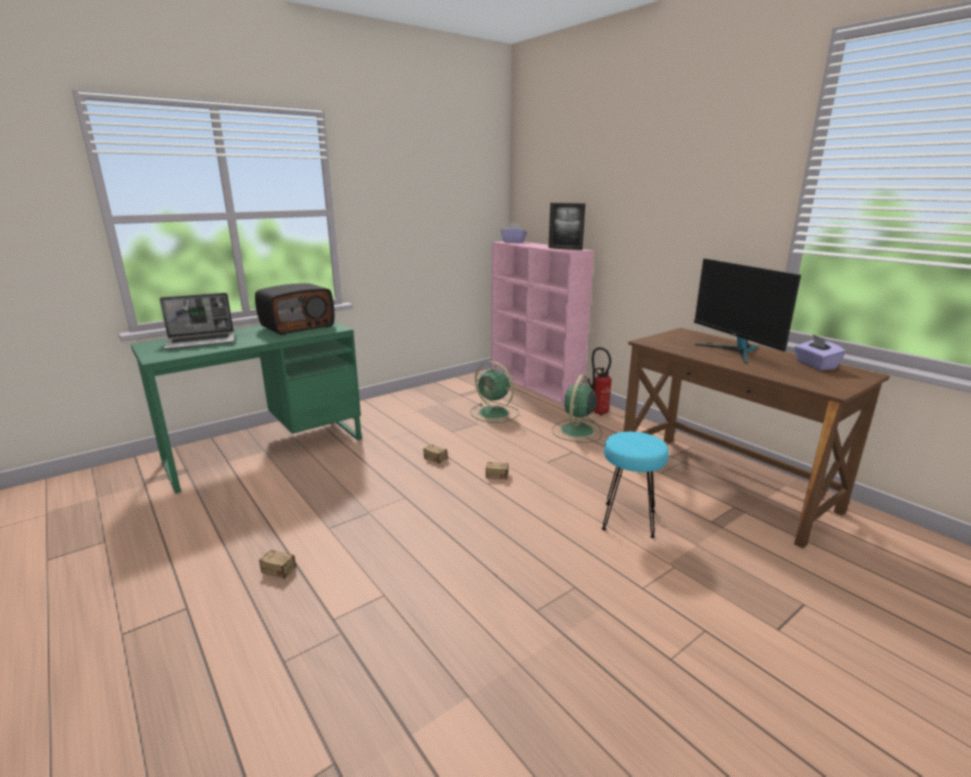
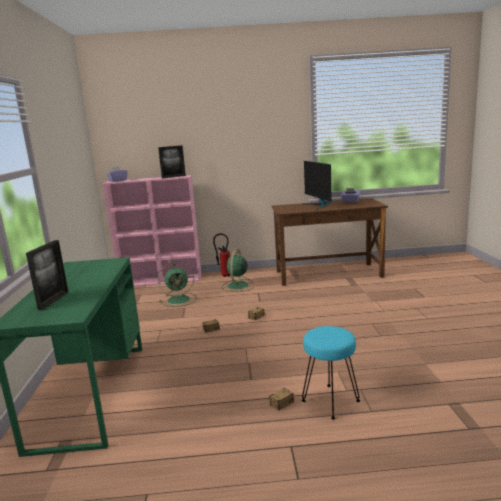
camera: 55 degrees left, 5 degrees down
laptop [160,293,235,350] -> picture frame [26,240,69,310]
radio [255,283,334,335] -> none
green fan [552,375,602,443] -> green fan turned 45 degrees clockwise [224,249,254,292]
turquoise stool [602,432,669,538] -> turquoise stool moved to [302,326,360,420]
monitor [694,258,801,364] -> monitor turned 60 degrees clockwise [302,161,332,209]

